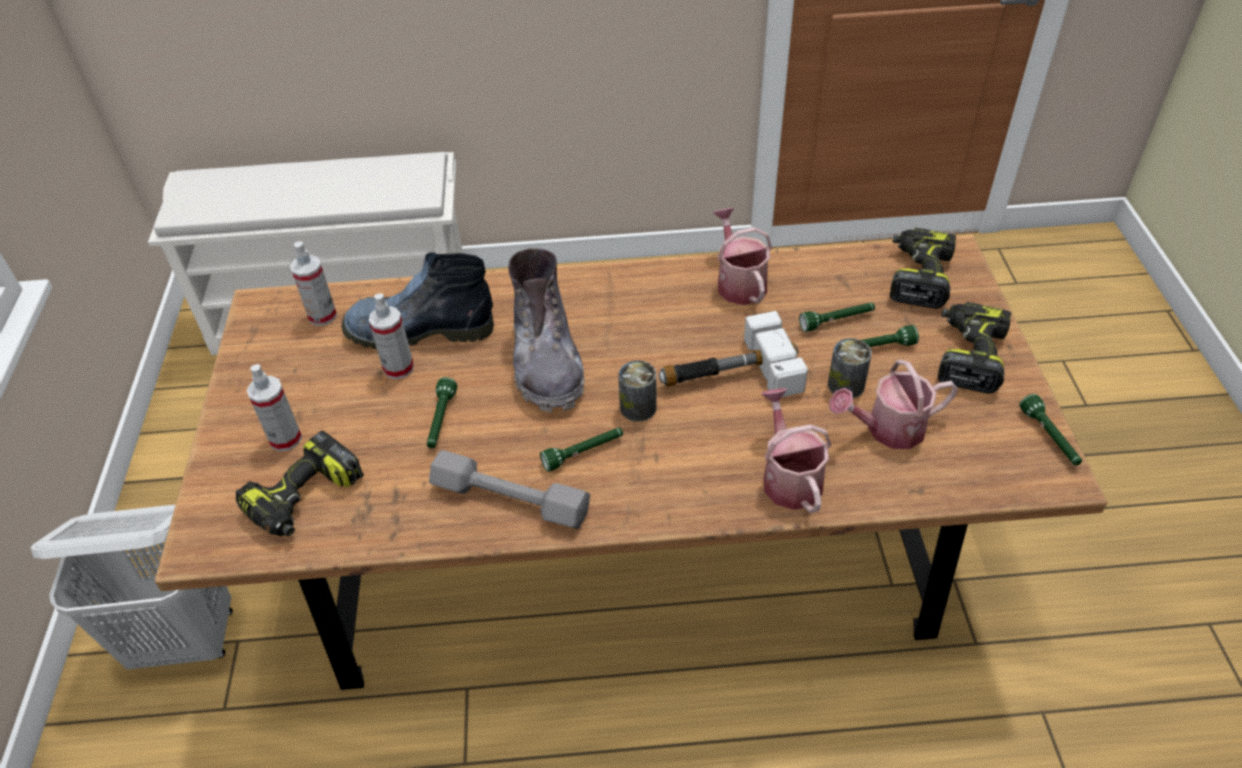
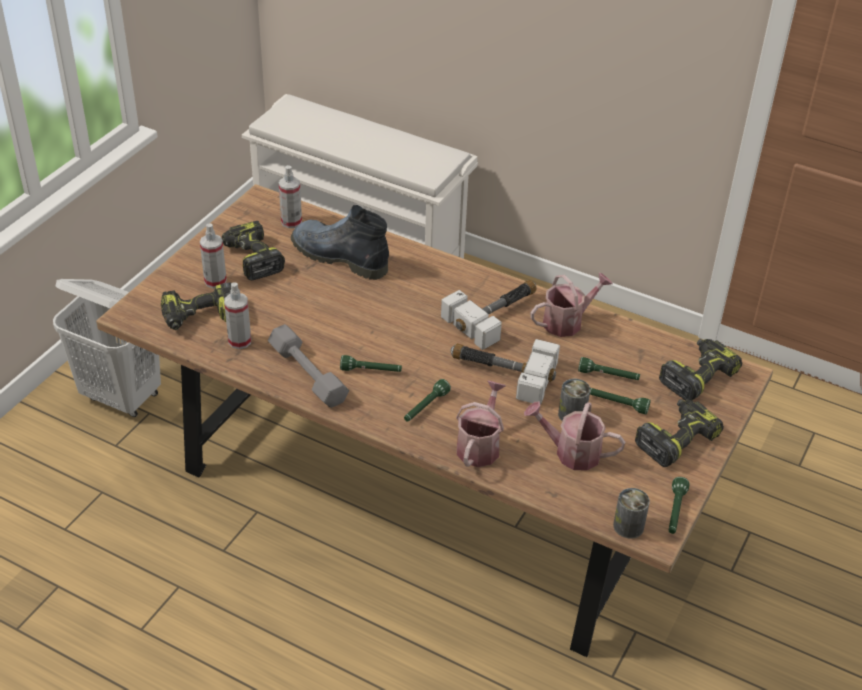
camera: 30 degrees right, 5 degrees down
spray bottle [368,293,414,380] -> spray bottle moved to [224,282,251,349]
green flashlight [427,377,457,448] -> green flashlight moved to [404,379,451,422]
grey boot [508,248,585,413] -> none
can [618,361,657,422] -> can moved to [613,488,650,539]
watering can [713,208,772,305] -> watering can turned 45 degrees clockwise [530,273,613,337]
none -> power drill [222,221,285,281]
none -> hammer [441,280,537,350]

